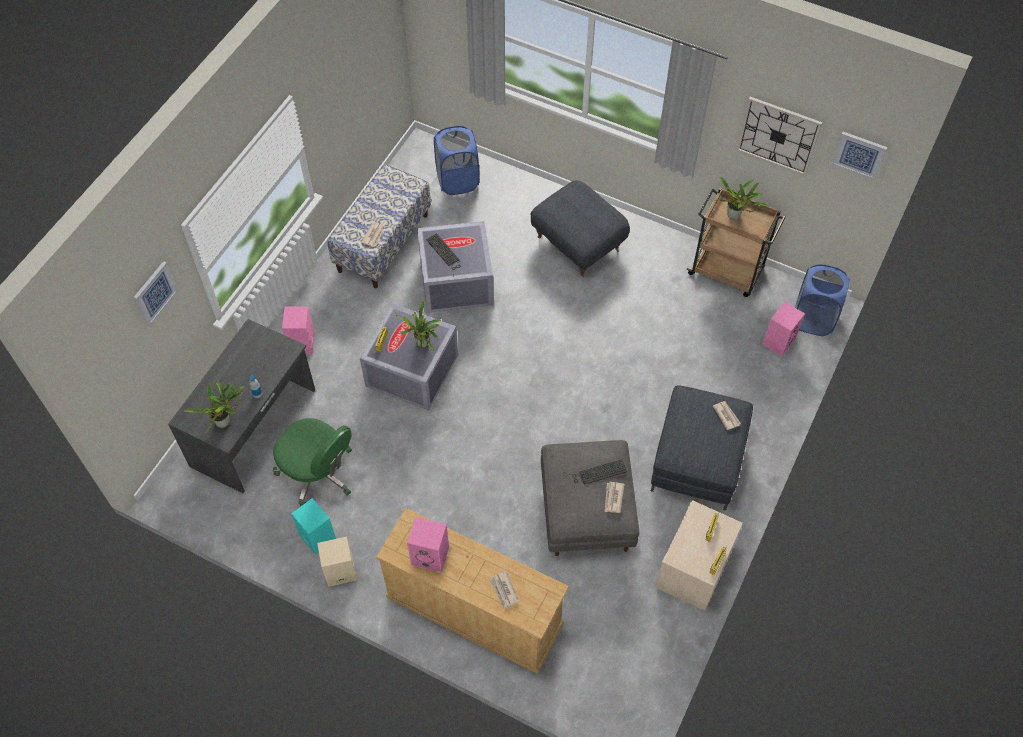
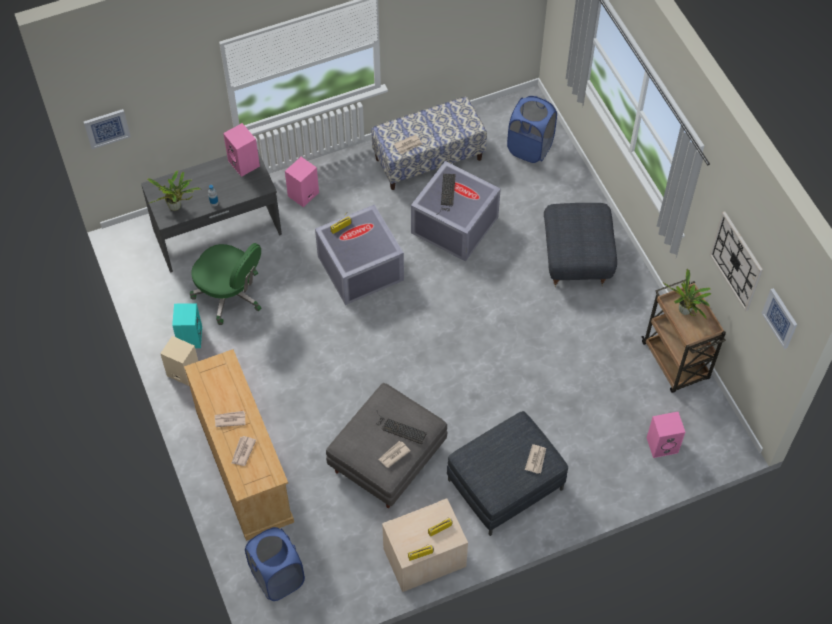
camera: 40 degrees right, 0 degrees up
picture [134,261,178,326] -> picture moved to [83,109,131,149]
green office chair [273,418,352,507] -> green office chair turned 45 degrees counterclockwise [190,243,261,325]
potted plant [394,300,441,351] -> none
pink speaker [407,517,449,573] -> pink speaker moved to [223,123,260,177]
blue laundry basket [795,264,850,336] -> blue laundry basket moved to [245,527,305,601]
none -> newspaper [215,411,246,427]

